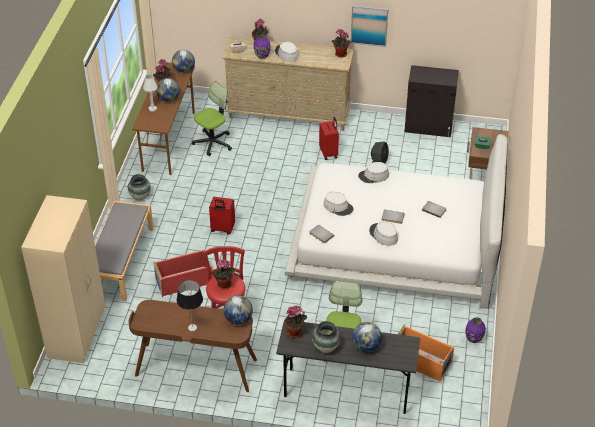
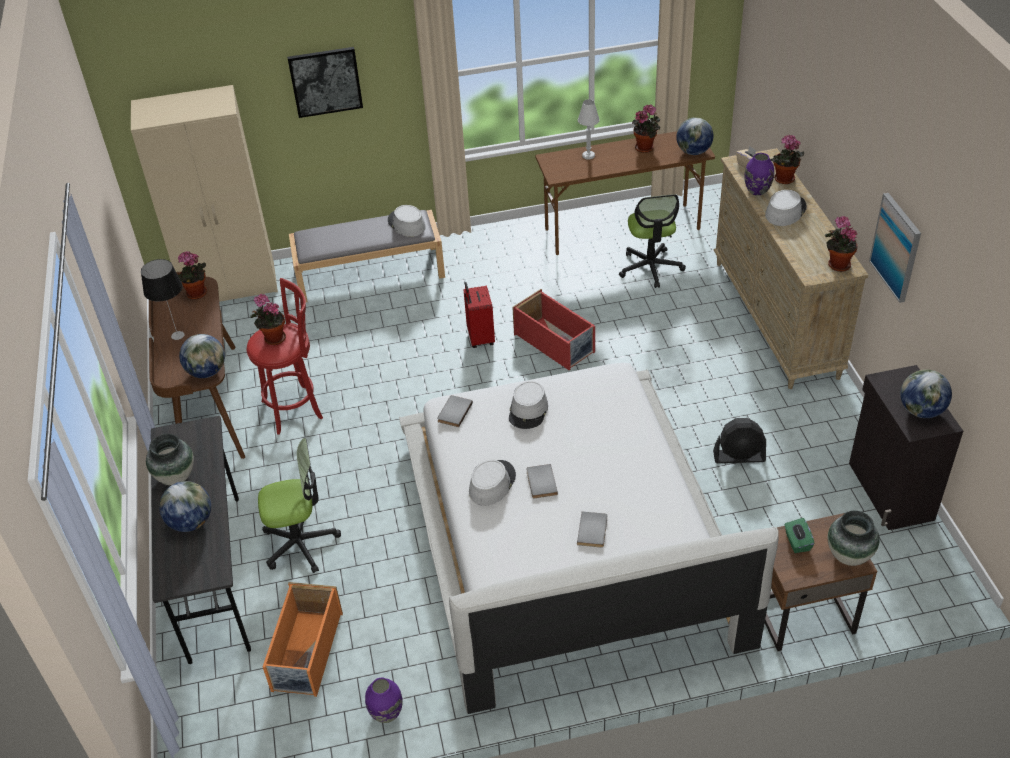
camera: 70 degrees right, 0 degrees up
vase [128,174,151,200] -> vase moved to [828,511,880,566]
red storage box [153,250,212,297] -> red storage box moved to [512,289,595,370]
globe [156,78,180,102] -> globe moved to [900,369,952,418]
office chair [192,81,232,156] -> office chair turned 60 degrees clockwise [619,194,686,288]
potted plant [285,306,307,338] -> potted plant moved to [178,251,207,299]
red suitcase [319,117,339,160] -> none
grey hat [358,162,389,183] -> grey hat moved to [388,205,426,237]
none -> picture [287,47,363,118]

